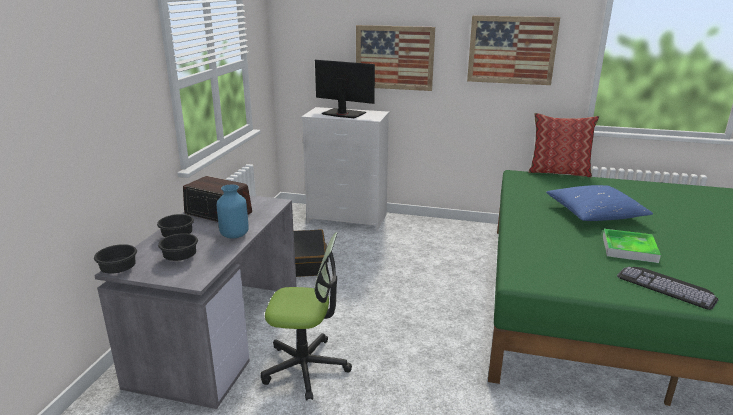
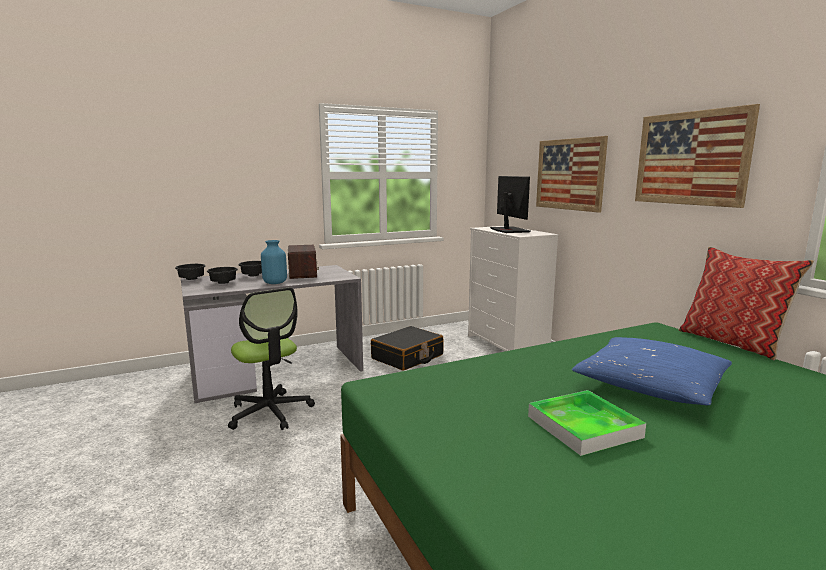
camera: 50 degrees right, 10 degrees down
keyboard [617,267,718,310] -> none

